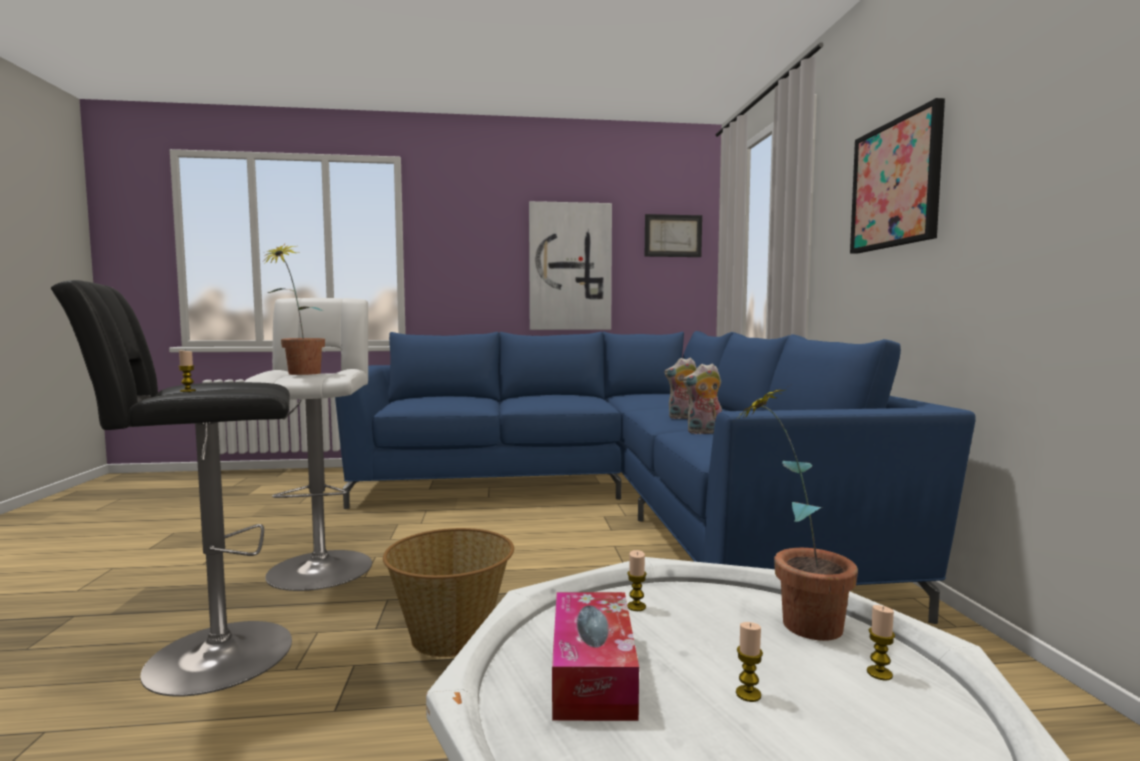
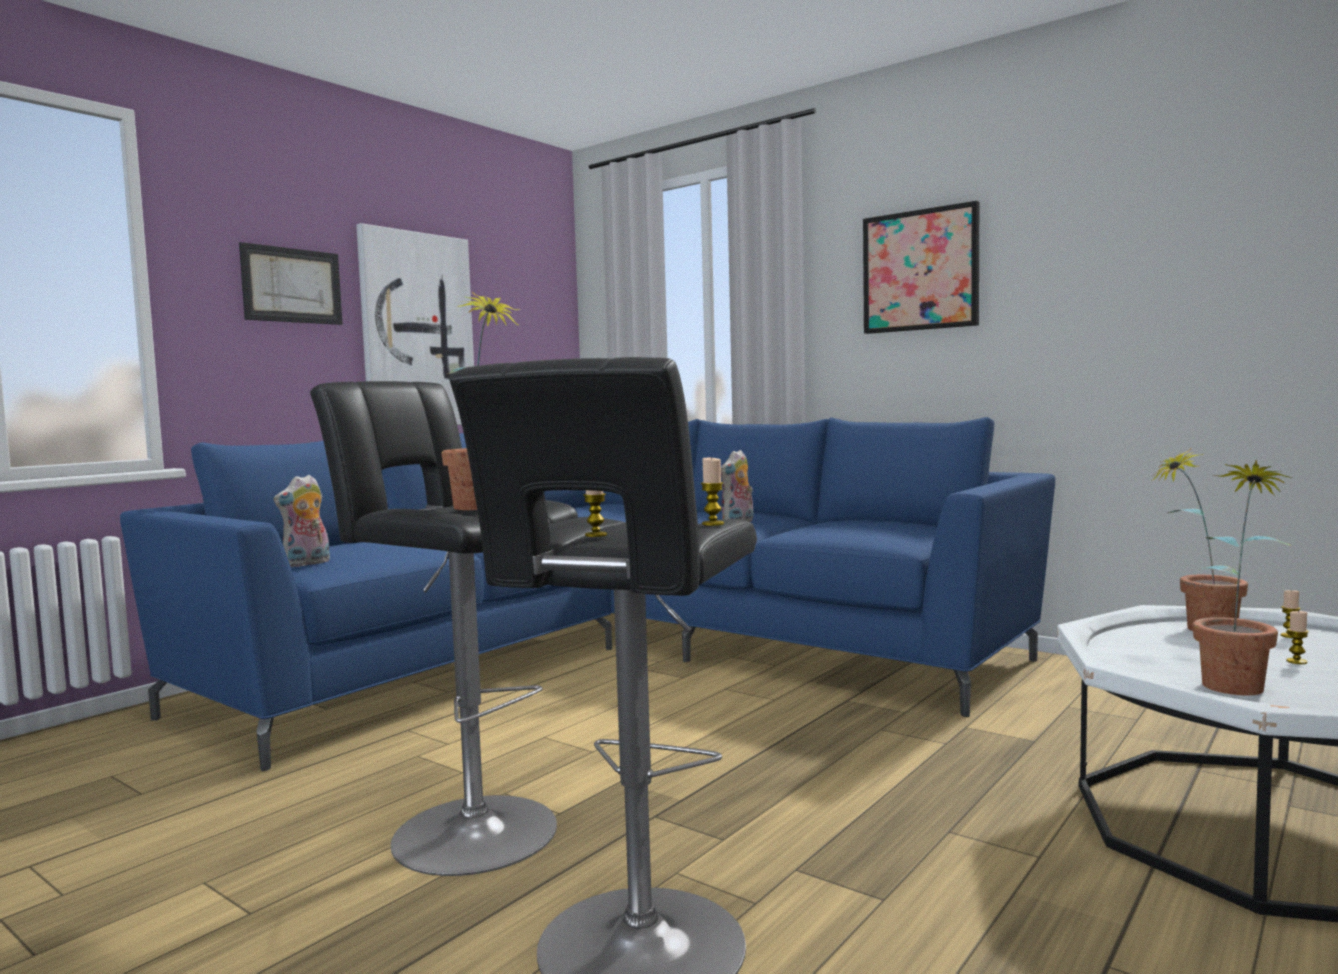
camera: 45 degrees left, 0 degrees up
white stool [244,298,372,591] -> black stool [310,381,578,876]
basket [383,528,514,657] -> none
tissue box [552,592,639,721] -> potted plant [1193,460,1294,695]
candle [627,550,647,611] -> candle moved to [701,457,724,526]
picture [645,214,702,257] -> picture moved to [239,242,343,325]
plush toy [683,363,722,434] -> plush toy moved to [273,475,330,567]

